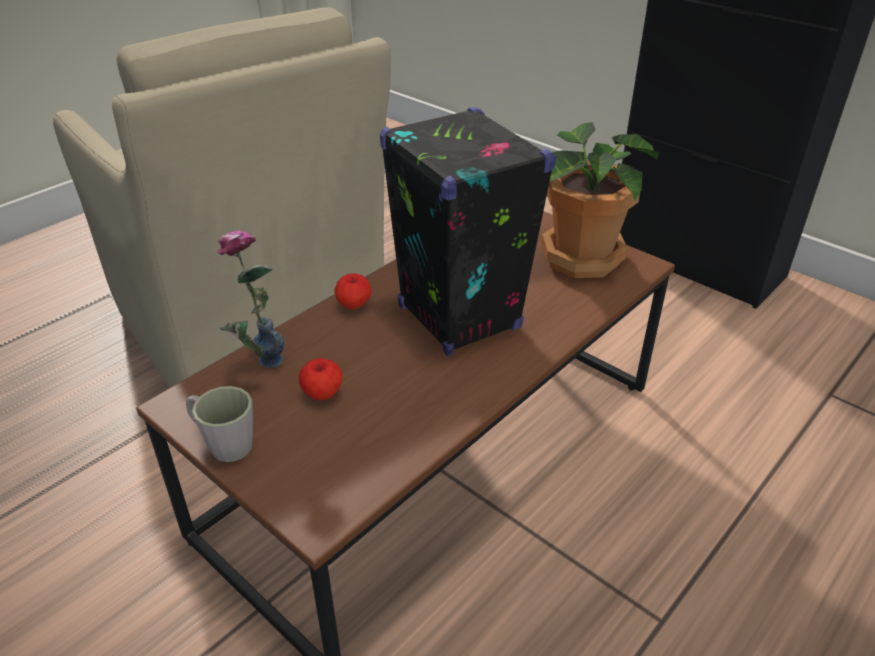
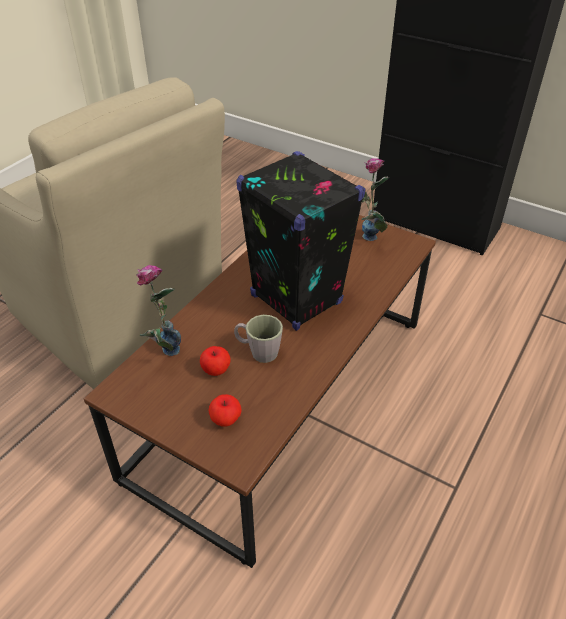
camera: 10 degrees left, 5 degrees up
grey mug [186,386,253,462] -> grey mug moved to [234,315,283,363]
apple [335,273,371,310] -> apple moved to [209,394,242,427]
potted plant [541,122,659,278] -> vase [361,158,389,241]

